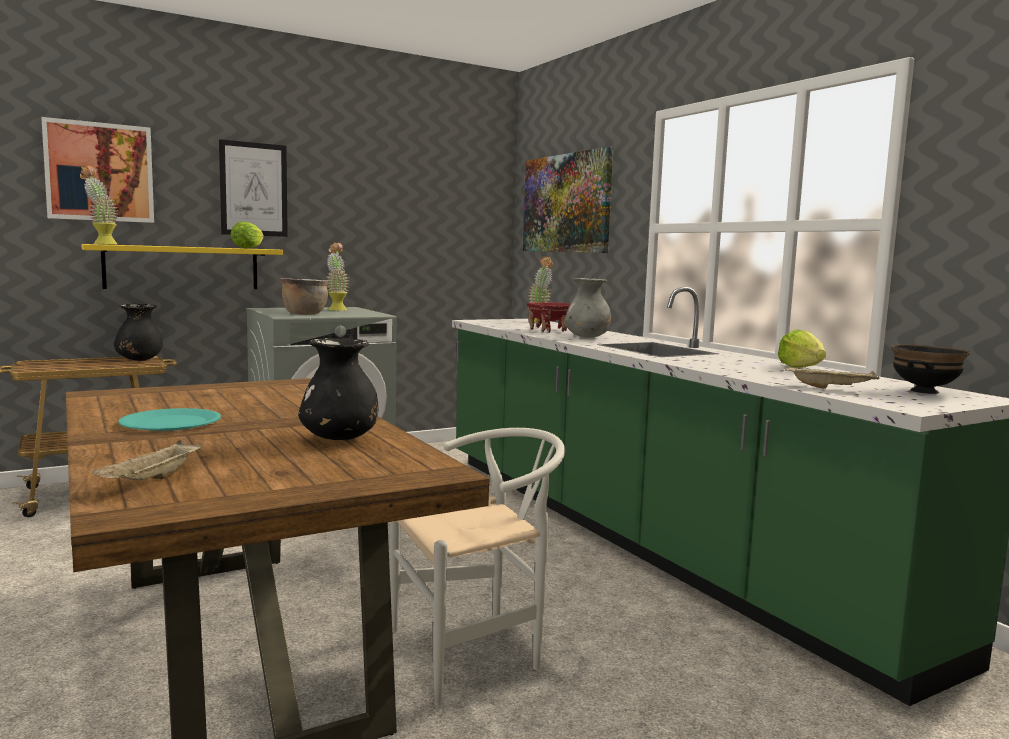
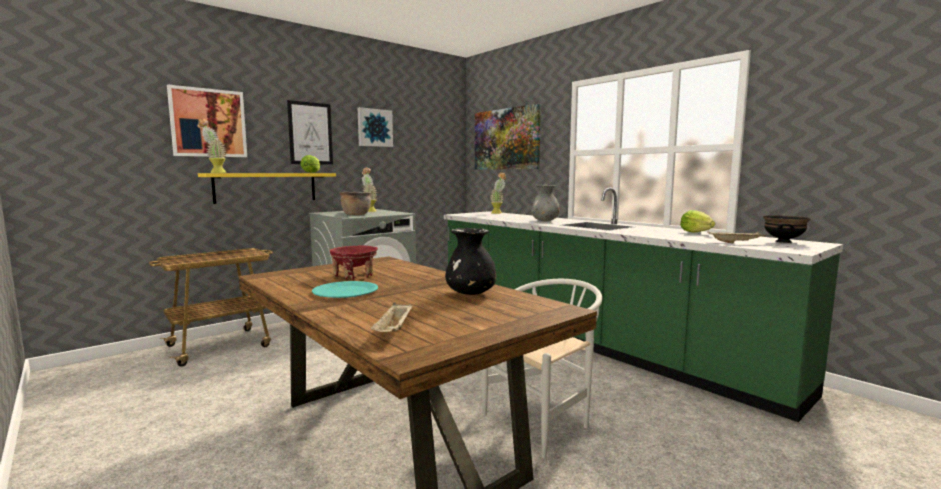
camera: 10 degrees left, 0 degrees up
black vase [114,304,163,361] -> none
red bowl [527,302,570,332] -> red bowl moved to [330,245,378,280]
none -> picture [358,107,393,147]

